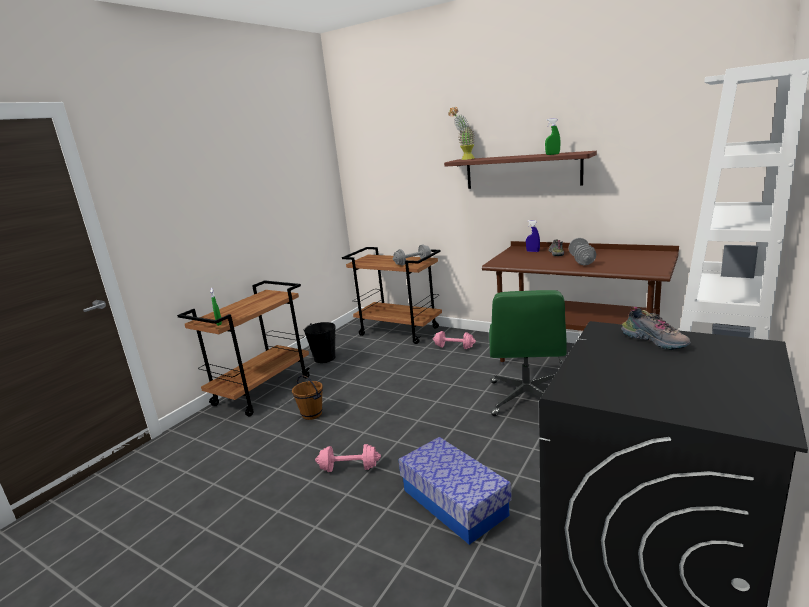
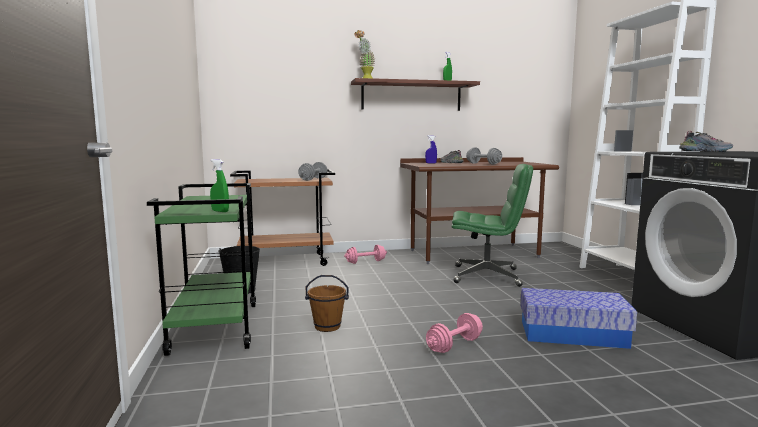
camera: 45 degrees left, 10 degrees down
brown cart [177,280,310,416] -> green cart [147,183,256,356]
green office chair [489,290,567,416] -> green office chair turned 45 degrees counterclockwise [451,164,533,287]

